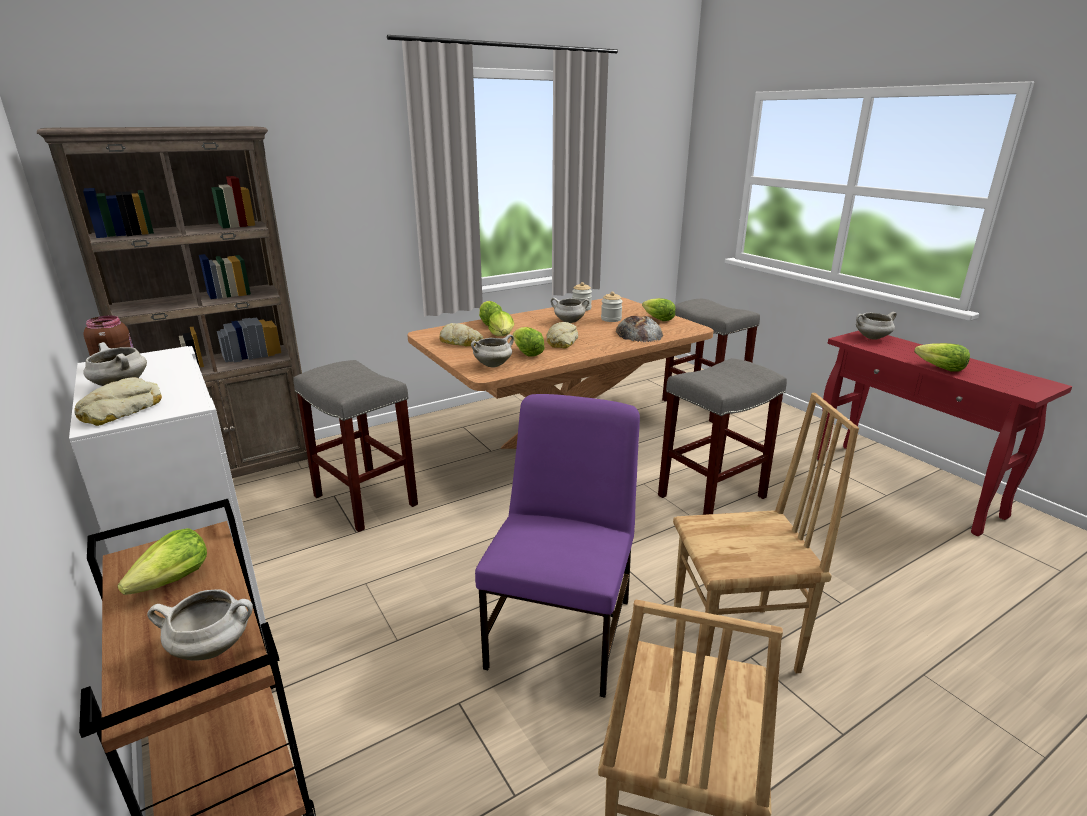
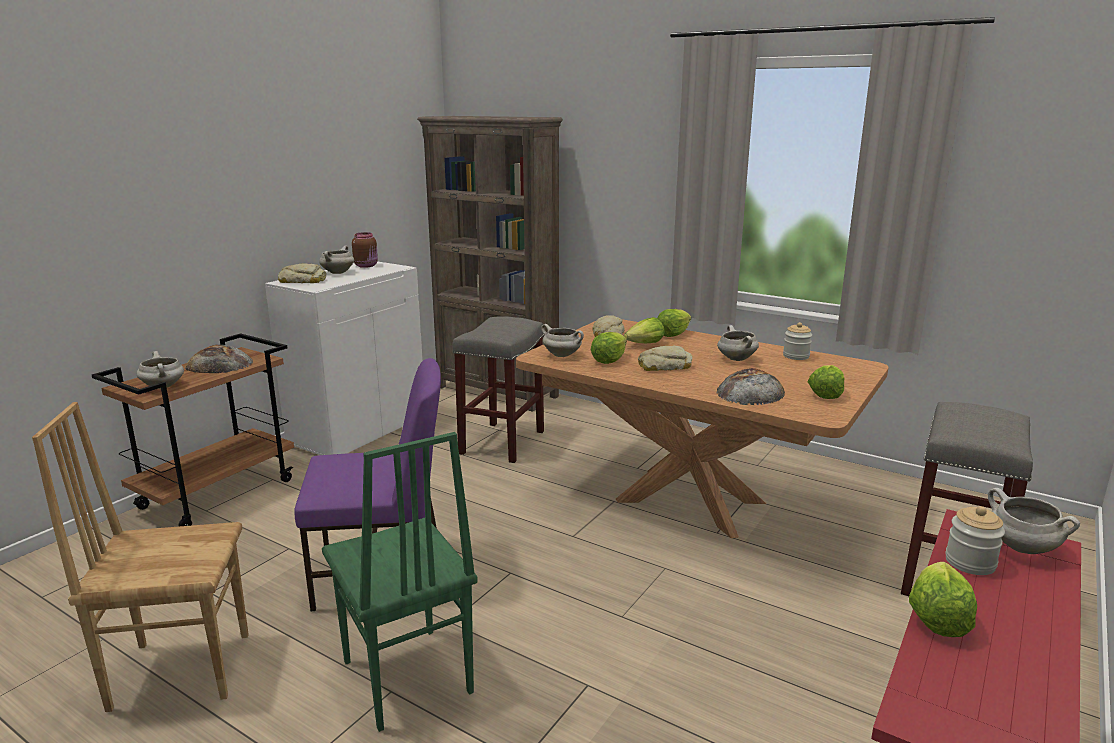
camera: 65 degrees right, 5 degrees down
lettuce [117,528,207,595] -> bread [185,345,253,373]
jar [601,292,623,322] -> jar moved to [945,506,1005,575]
grey stool [658,358,787,515] -> none
brown chair [673,393,859,673] -> green chair [322,432,478,732]

